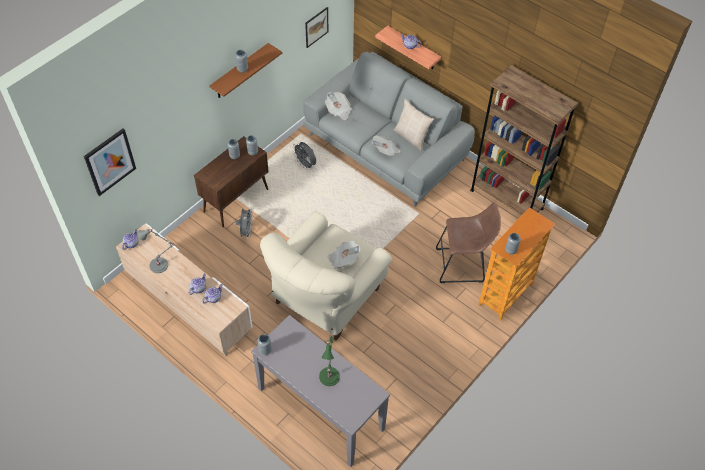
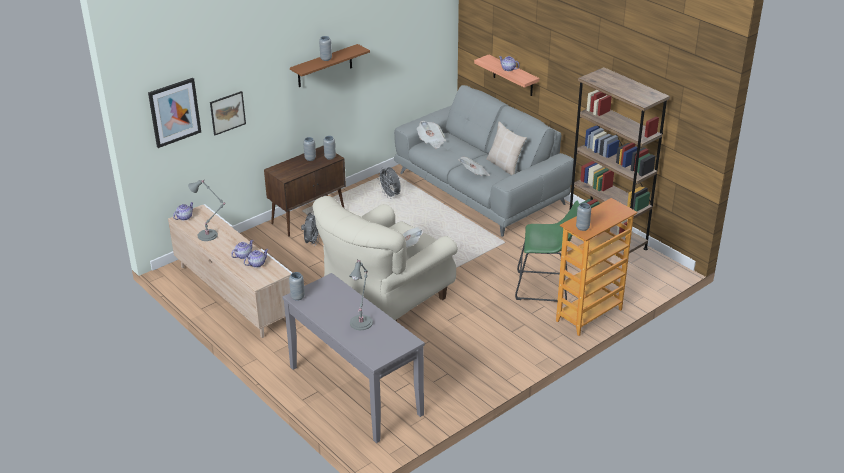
camera: 10 degrees right, 20 degrees down
picture [305,7,328,48] -> picture moved to [210,91,246,135]
green table lamp [319,336,340,386] -> grey table lamp [349,259,373,330]
brown stool [436,202,501,283] -> green stool [515,200,580,301]

